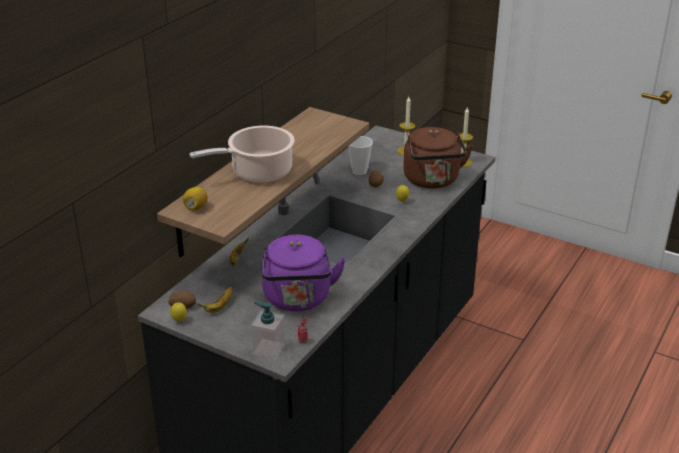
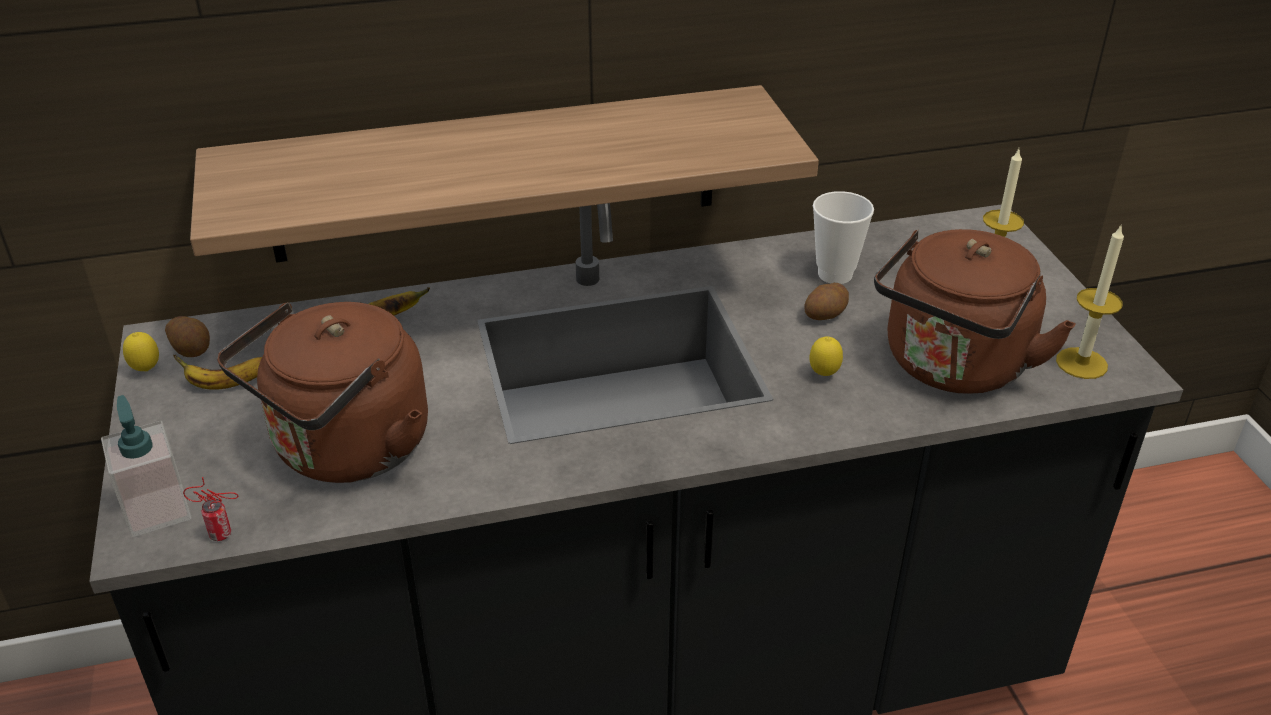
camera: 45 degrees right, 5 degrees up
lemon [183,187,208,211] -> none
cooking pot [189,126,295,183] -> none
purple kettle [261,235,346,311] -> brown kettle [217,302,428,483]

